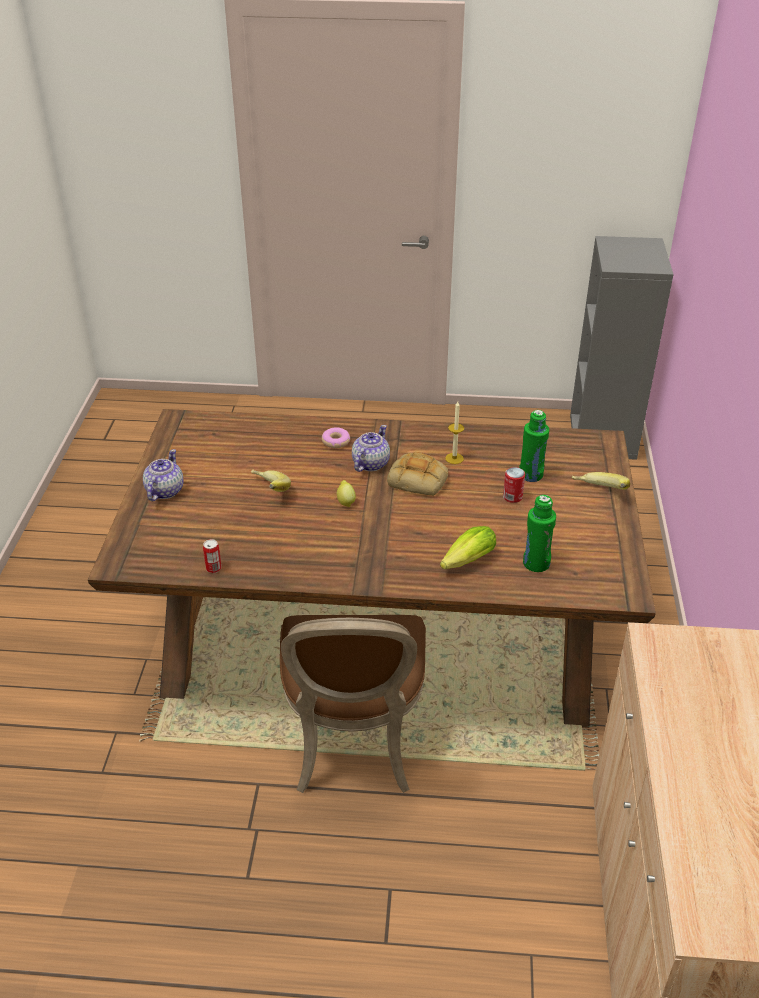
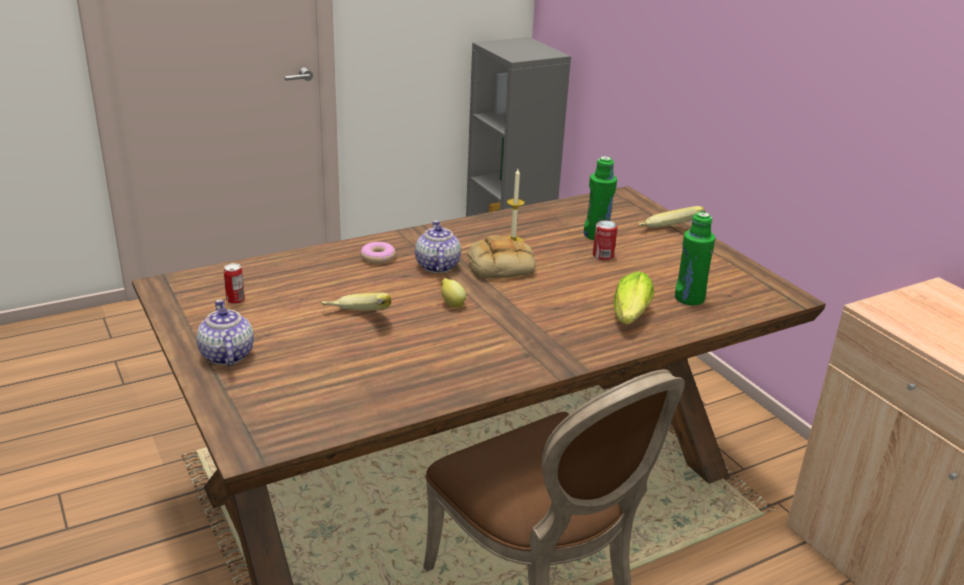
camera: 35 degrees left, 10 degrees down
can [203,539,222,573] -> can moved to [224,263,245,304]

